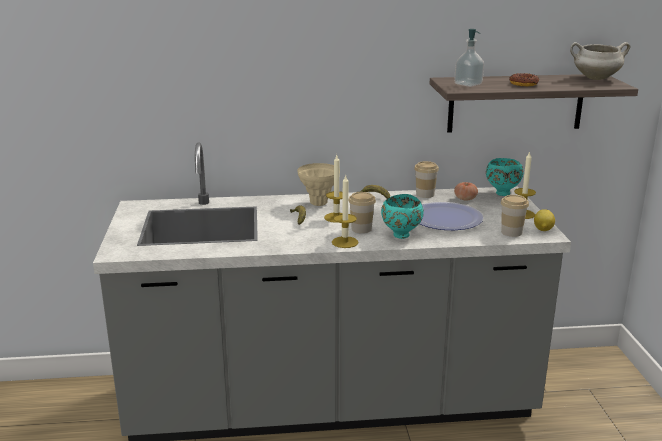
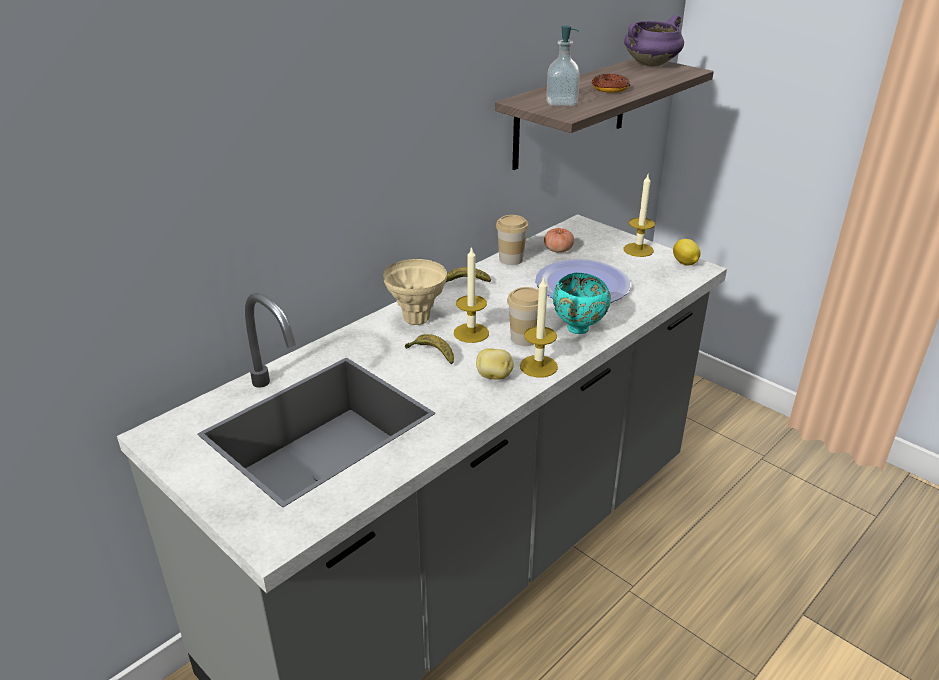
camera: 40 degrees left, 10 degrees up
turquoise bowl [486,158,523,196] -> none
cup [501,195,529,237] -> none
white cooking pot [570,42,631,80] -> purple cooking pot [624,15,684,67]
none -> potato [476,348,514,380]

